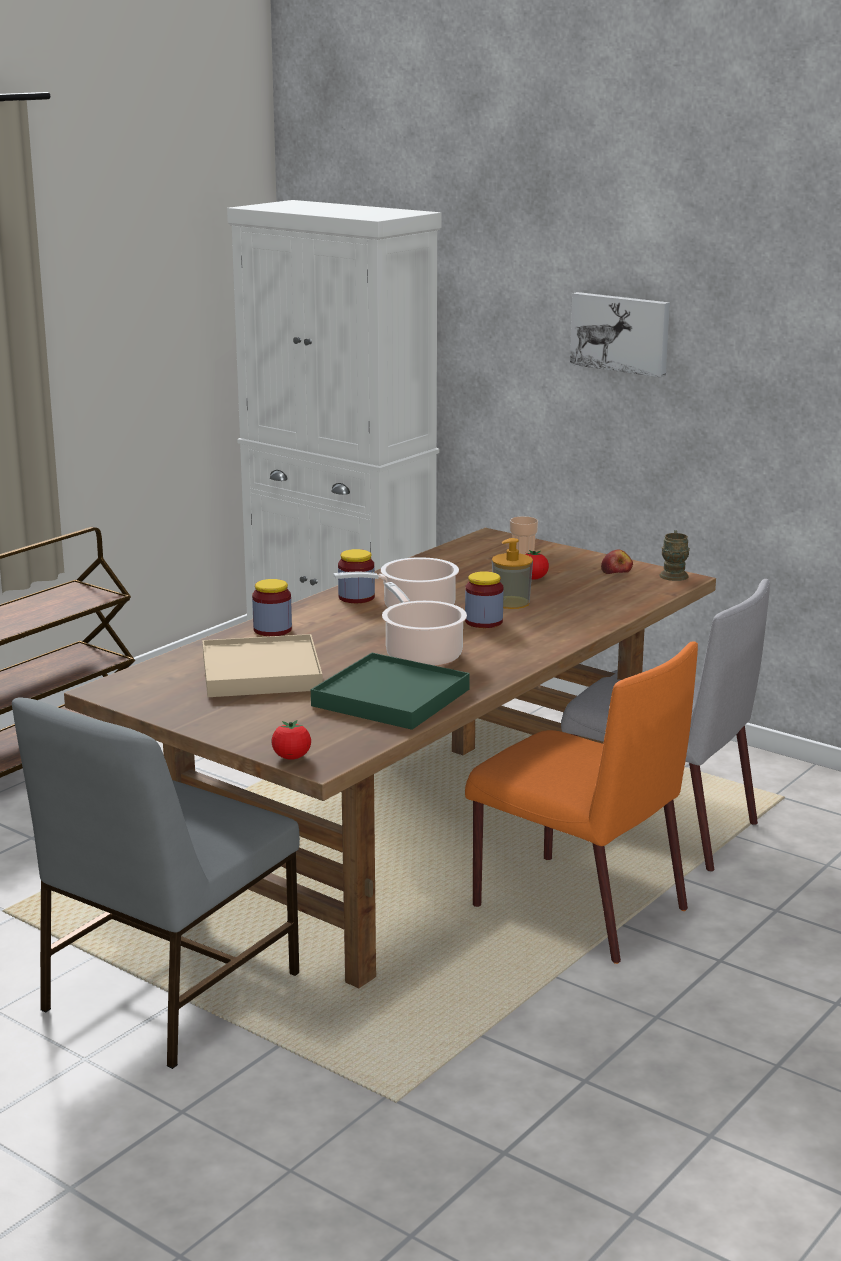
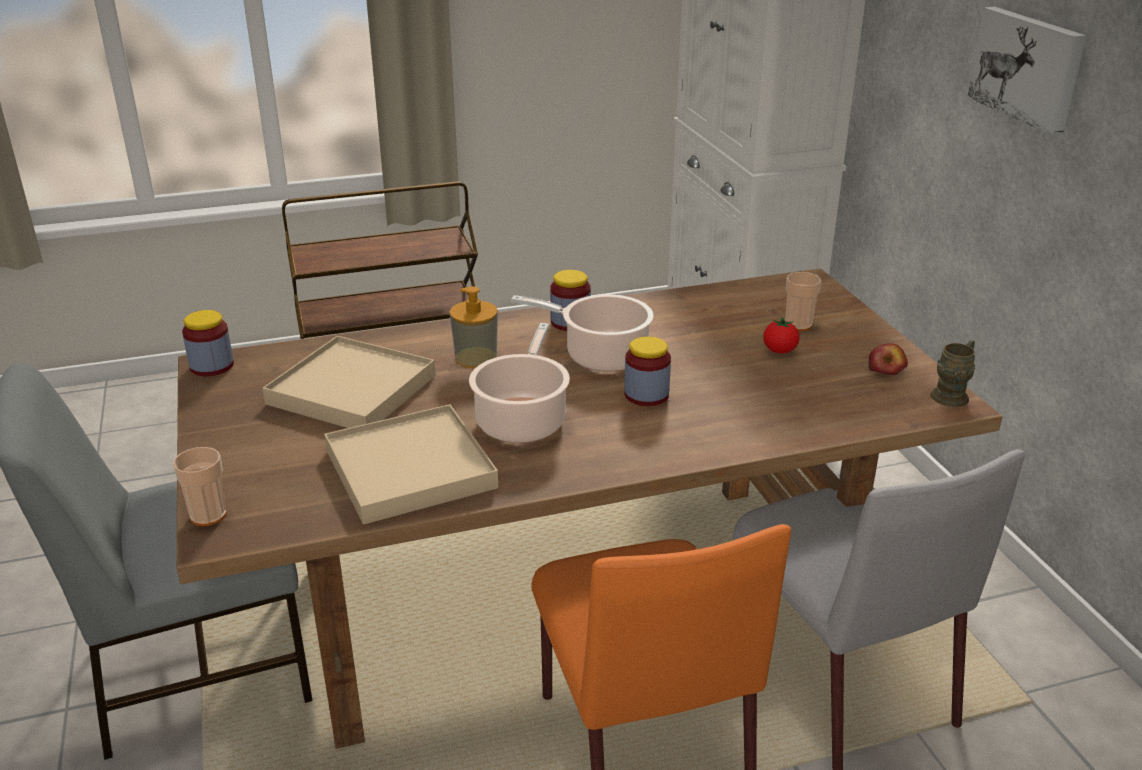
camera: 35 degrees right, 10 degrees up
jar [252,579,292,636] -> jar moved to [182,310,234,376]
tomato [271,720,311,760] -> cup [173,447,227,526]
green tray [311,653,470,730] -> beige tray [324,404,498,525]
soap dispenser [492,538,533,609] -> soap dispenser moved to [450,287,498,368]

